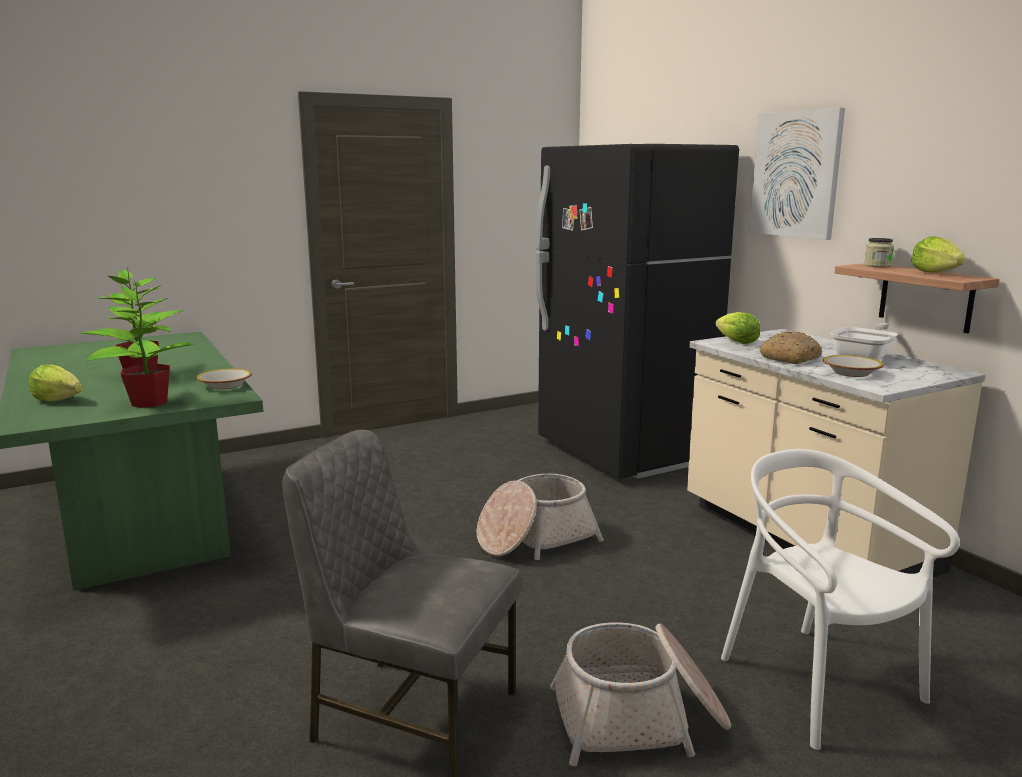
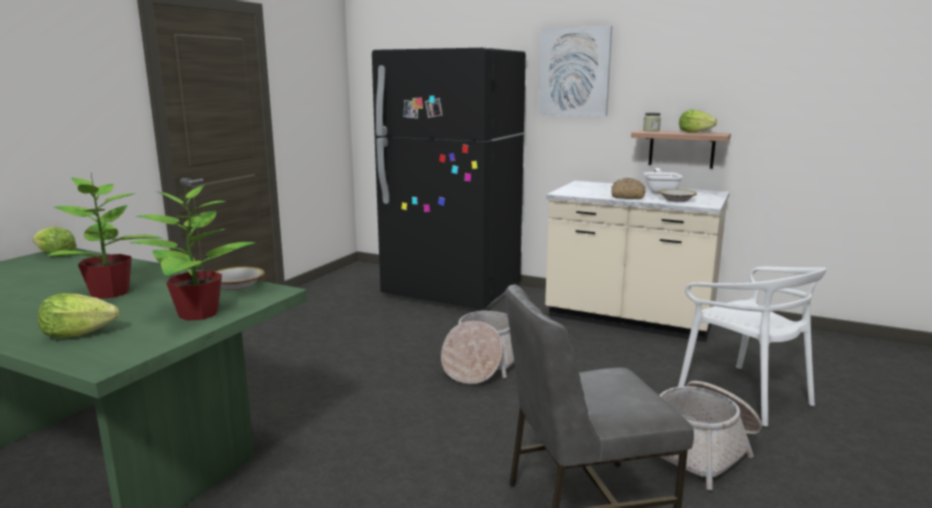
camera: 35 degrees left, 0 degrees up
lettuce [715,312,760,344] -> lettuce moved to [32,227,77,257]
white chair [721,449,960,750] -> white chair turned 150 degrees counterclockwise [678,267,827,426]

